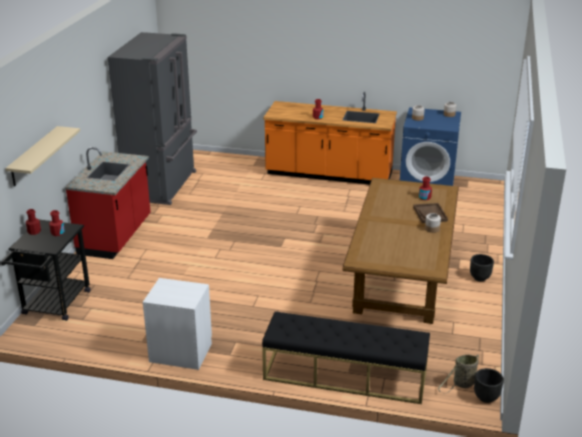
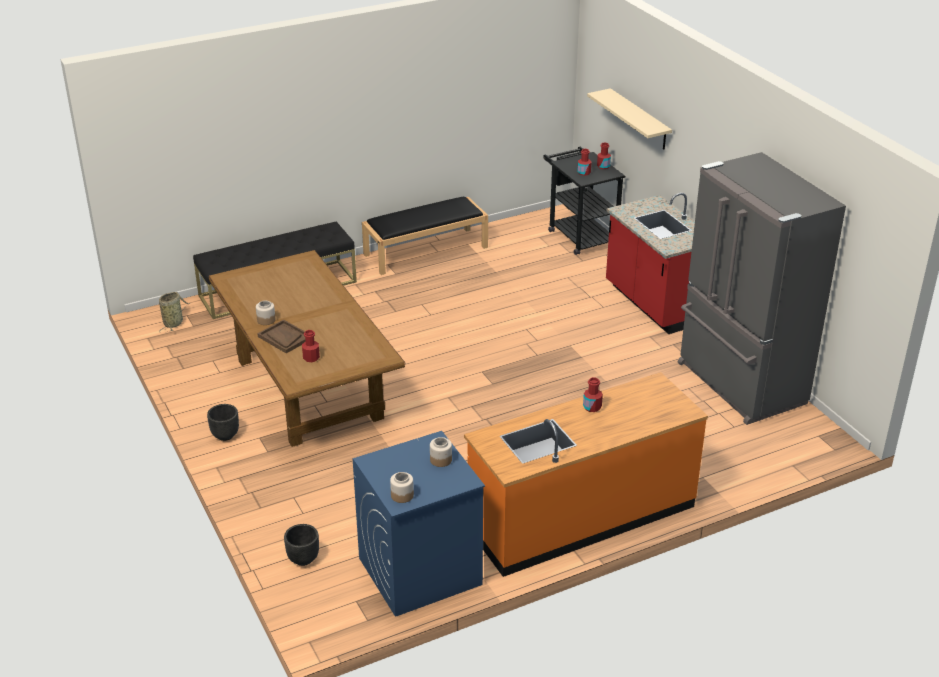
camera: 140 degrees right, 5 degrees up
white nightstand [143,278,212,370] -> black bench [362,197,488,275]
black planter [474,368,504,403] -> black planter moved to [284,524,319,566]

